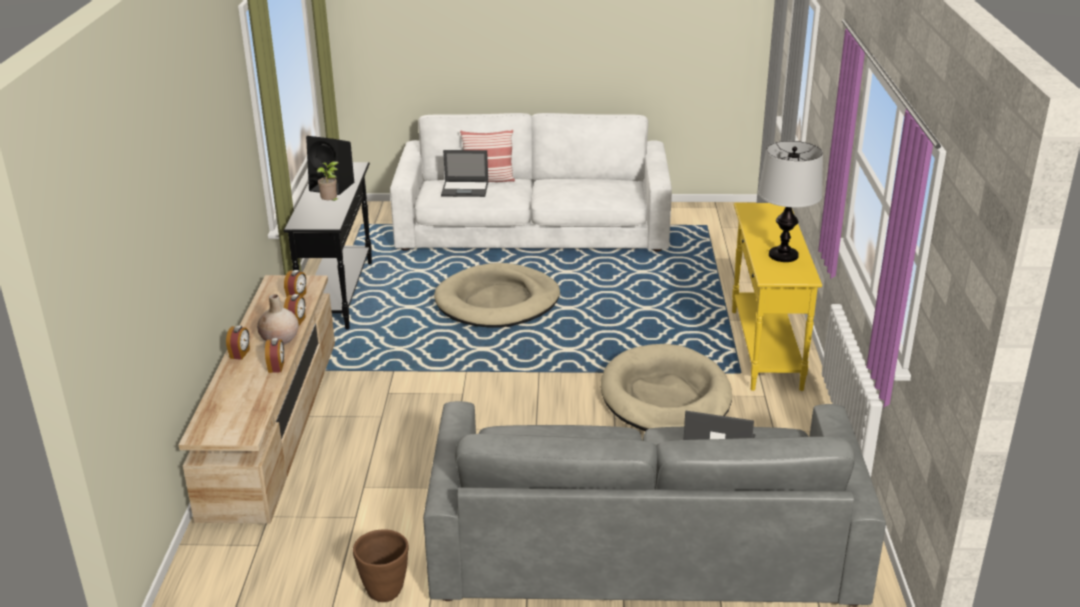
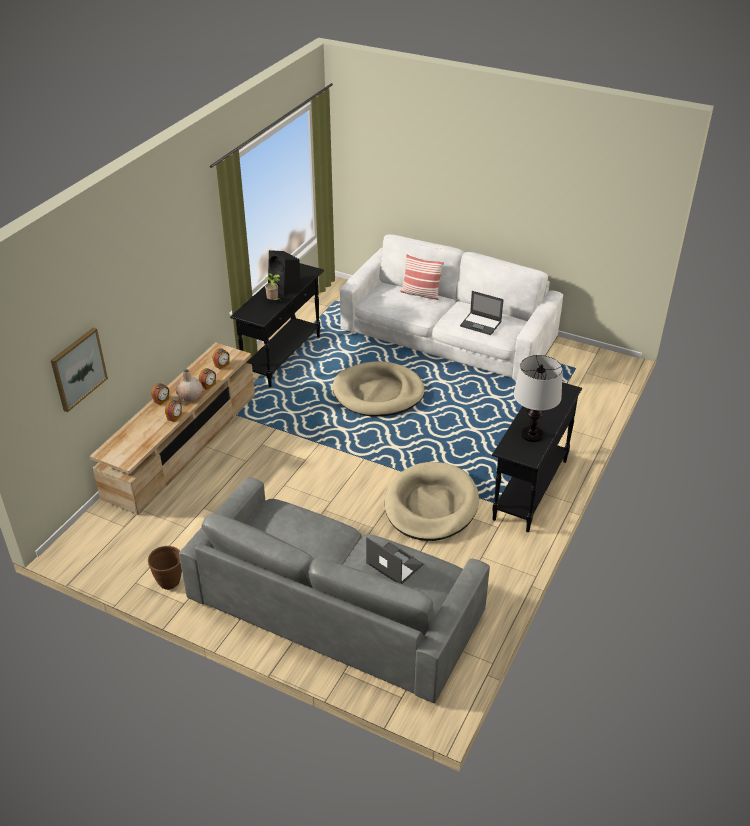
camera: 25 degrees right, 10 degrees up
laptop [441,150,488,197] -> laptop moved to [460,291,504,335]
yellow console table [732,203,822,391] -> black console table [492,382,582,532]
none -> picture [51,327,108,412]

